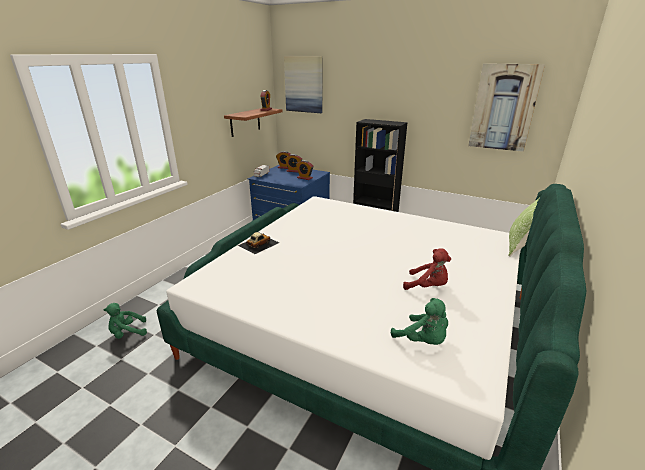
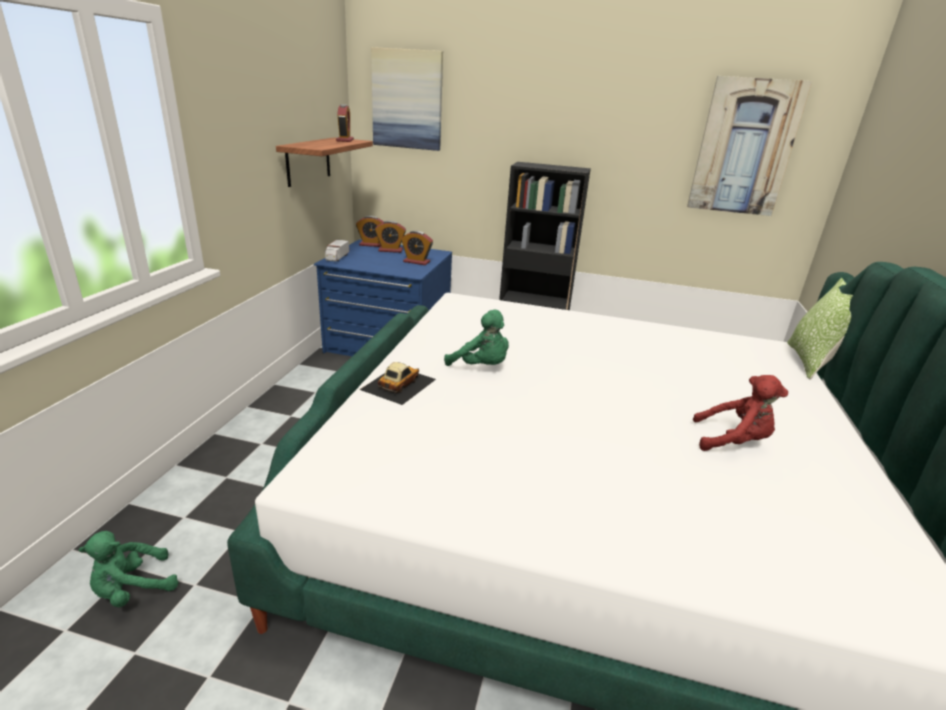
camera: 15 degrees left, 0 degrees up
green plush toy [391,298,448,345] -> green plush toy moved to [444,310,509,366]

